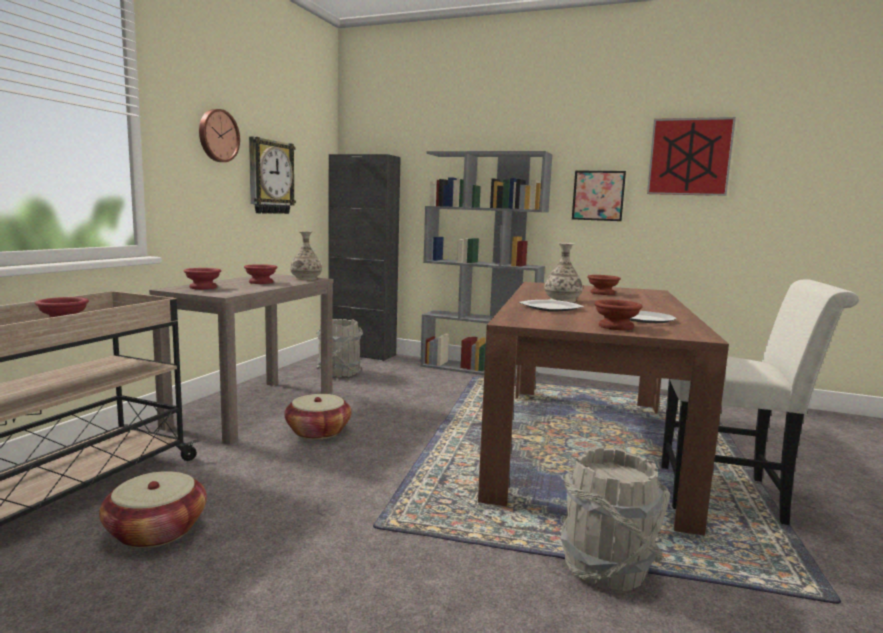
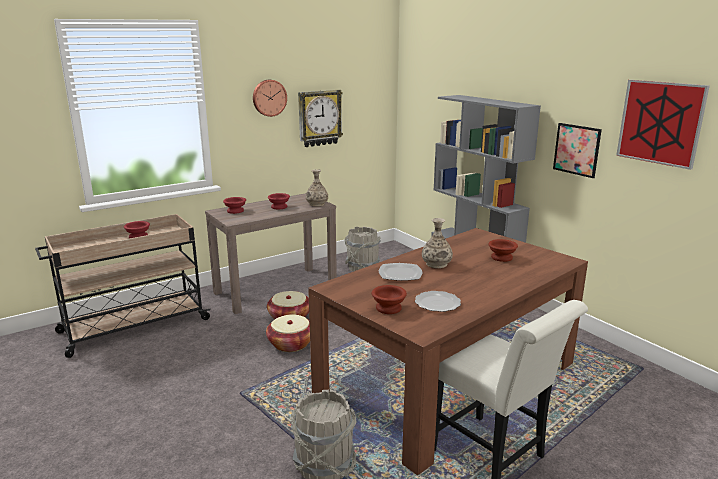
camera: 35 degrees right, 10 degrees up
basket [99,471,207,548] -> basket moved to [266,314,310,352]
black cabinet [329,154,401,361] -> none

